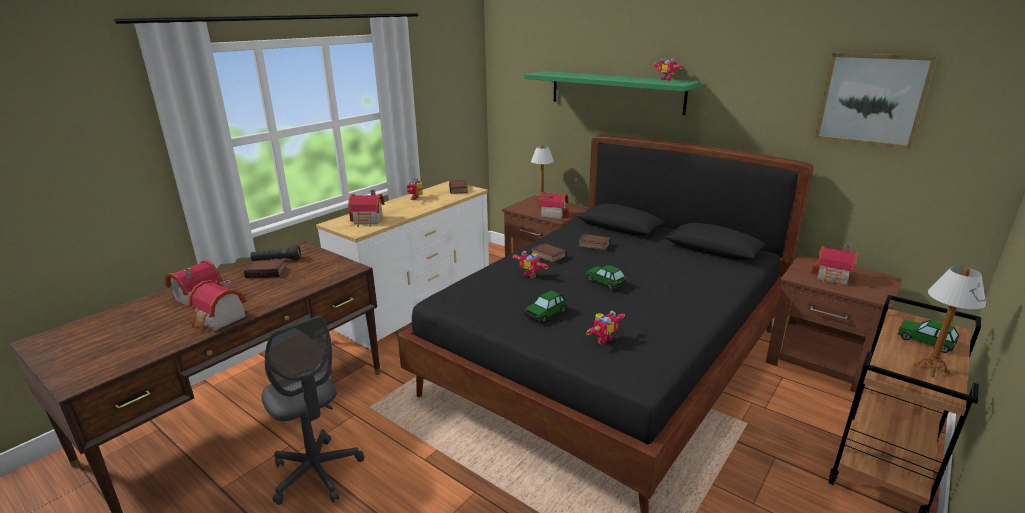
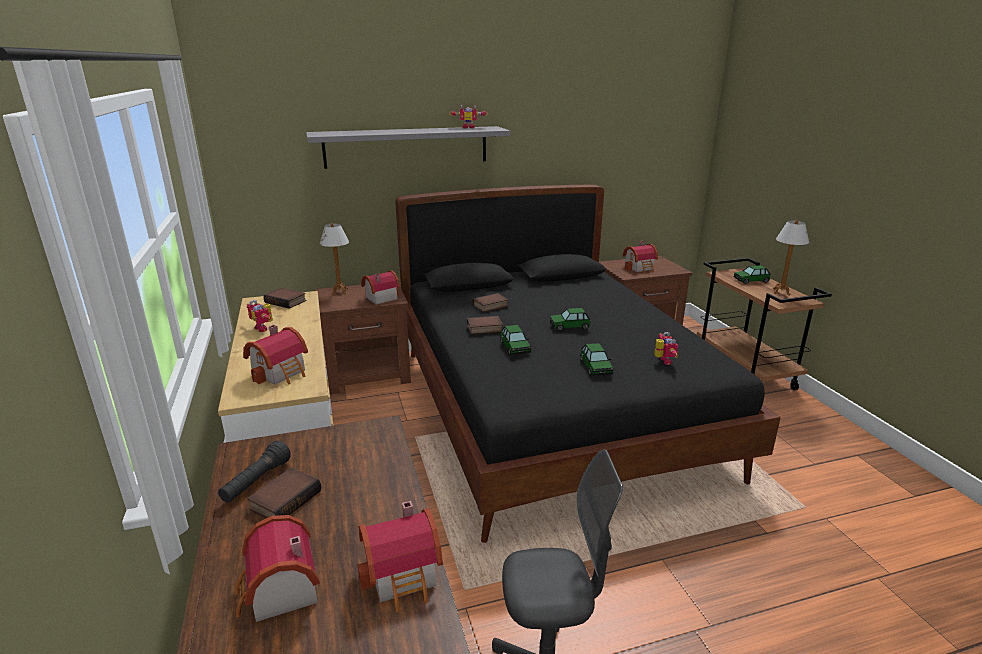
camera: 55 degrees left, 0 degrees up
toy robot [512,251,548,278] -> toy car [500,325,531,355]
green shelf [524,71,702,115] -> grey shelf [306,126,511,169]
picture [815,53,937,149] -> none

